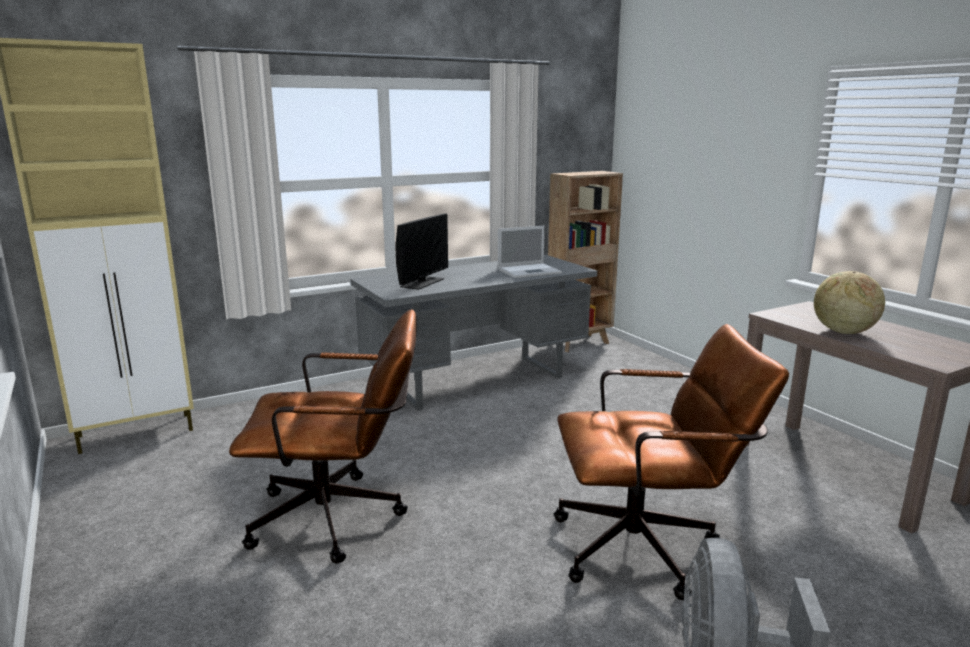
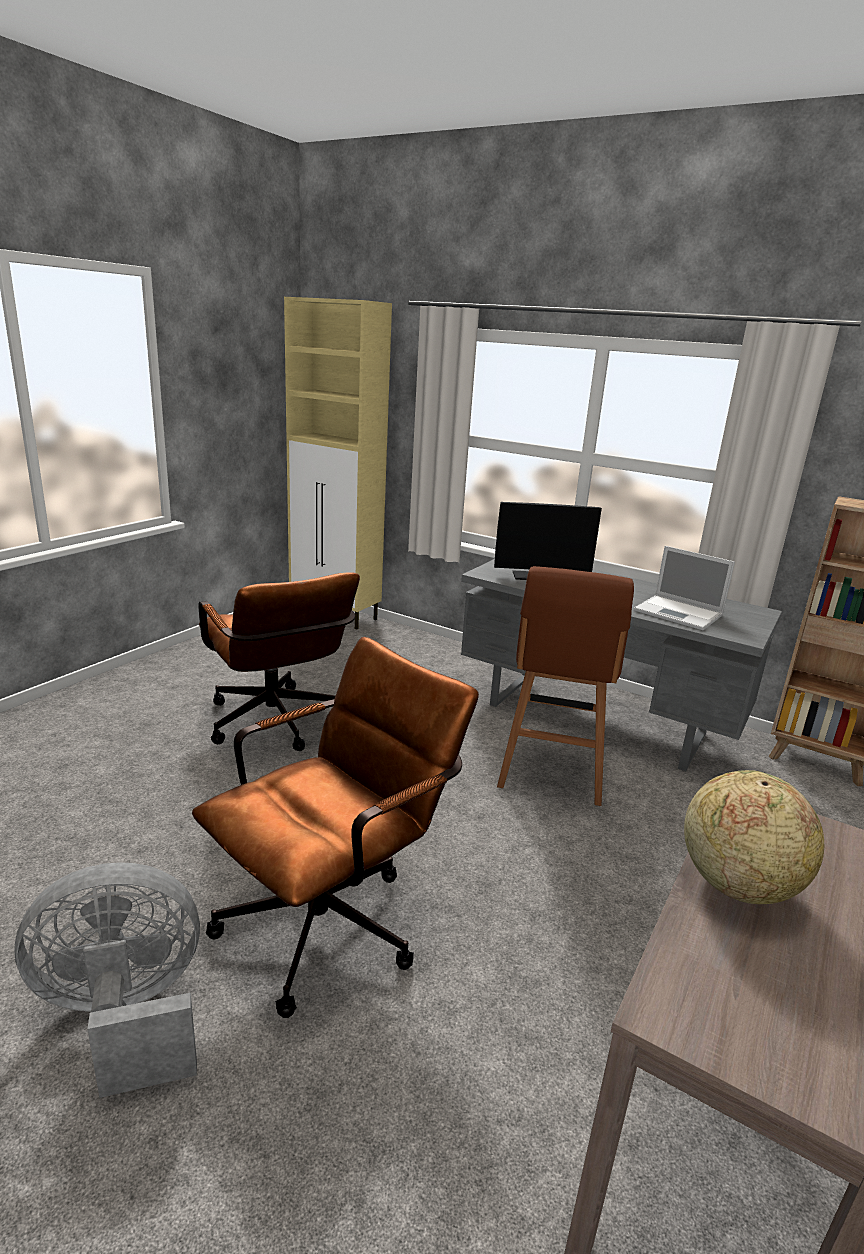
camera: 60 degrees right, 5 degrees up
brown office chair [553,324,789,600] -> brown office chair turned 105 degrees counterclockwise [192,637,479,1018]
none -> brown stool [497,566,634,806]

